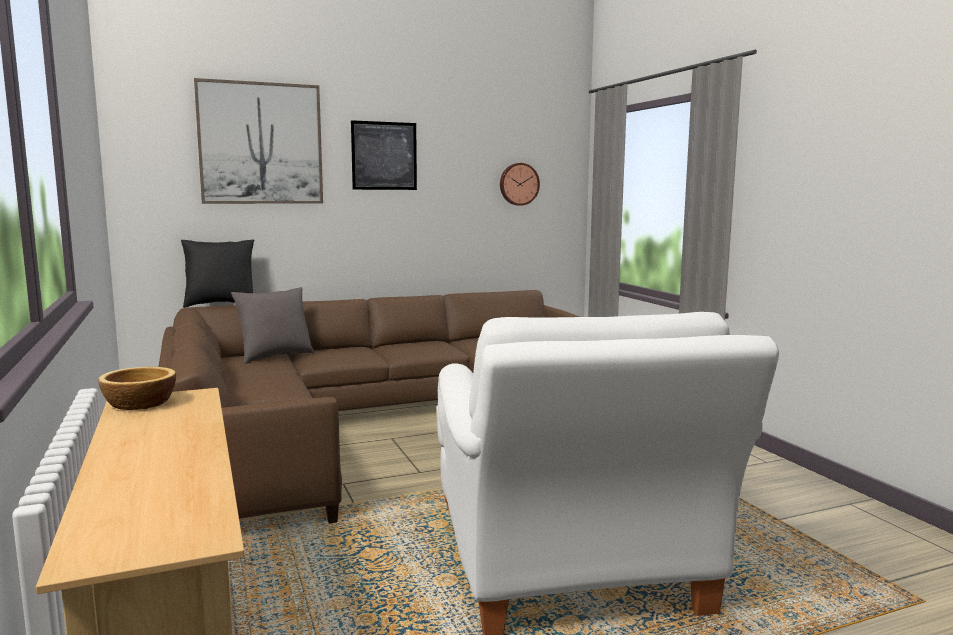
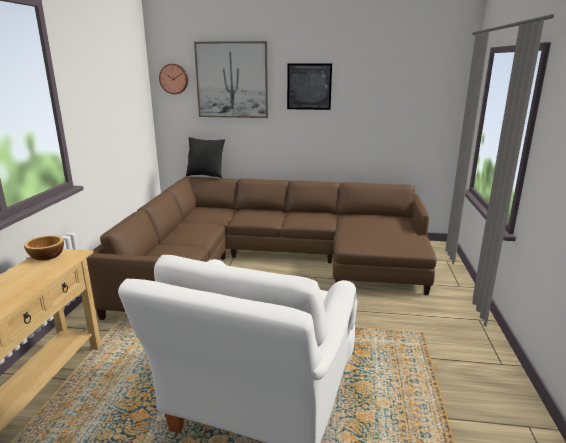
camera: 30 degrees right, 10 degrees up
grey pillow [231,287,315,364] -> none
wall clock [500,163,540,206] -> wall clock moved to [159,64,188,94]

